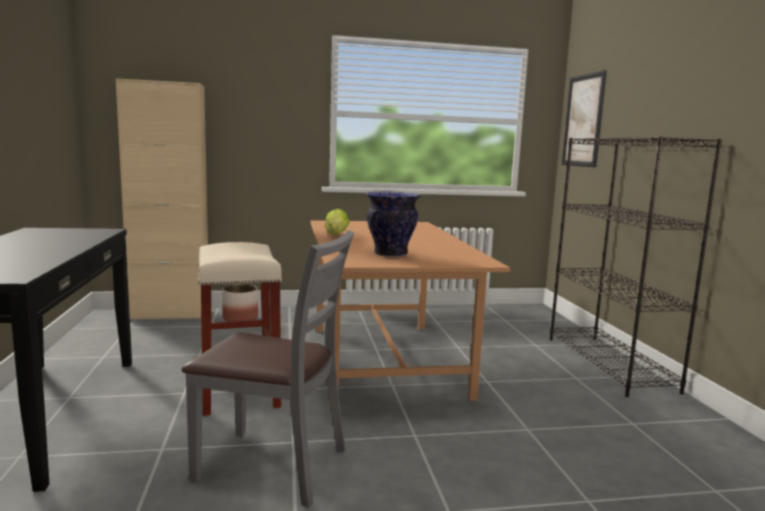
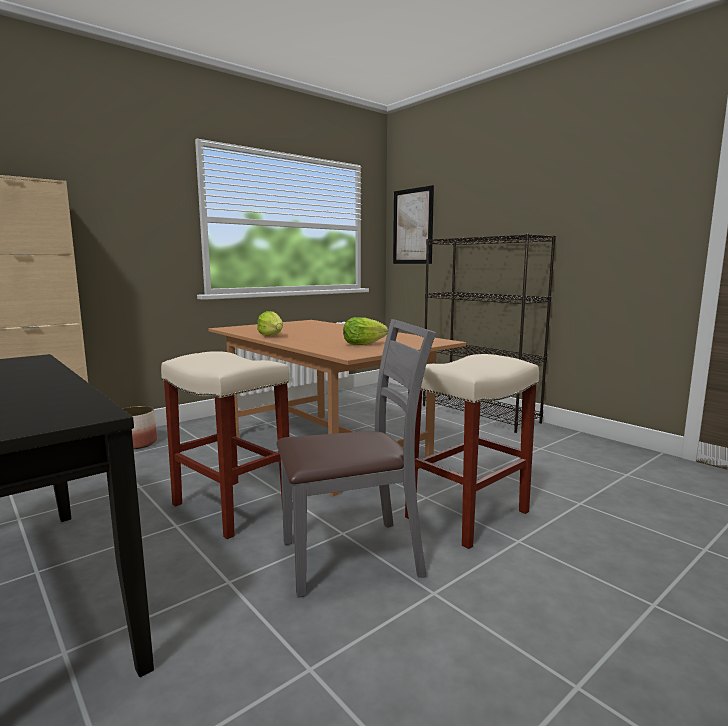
camera: 30 degrees left, 0 degrees up
vase [366,192,421,257] -> lettuce [343,317,388,345]
none -> beige stool [405,354,539,549]

